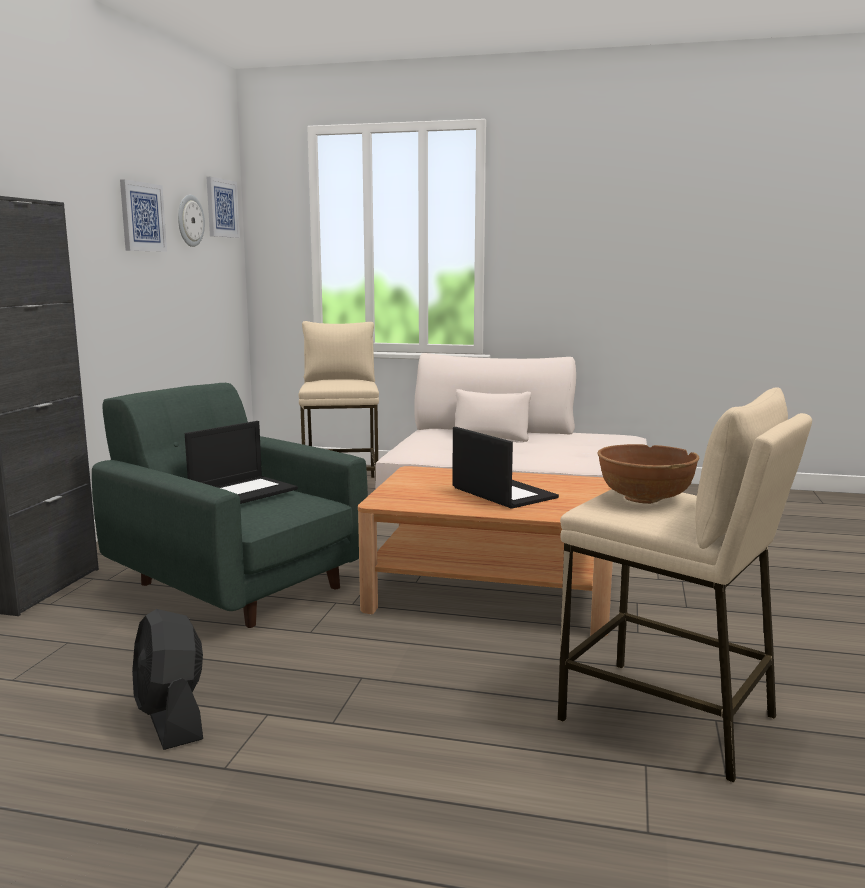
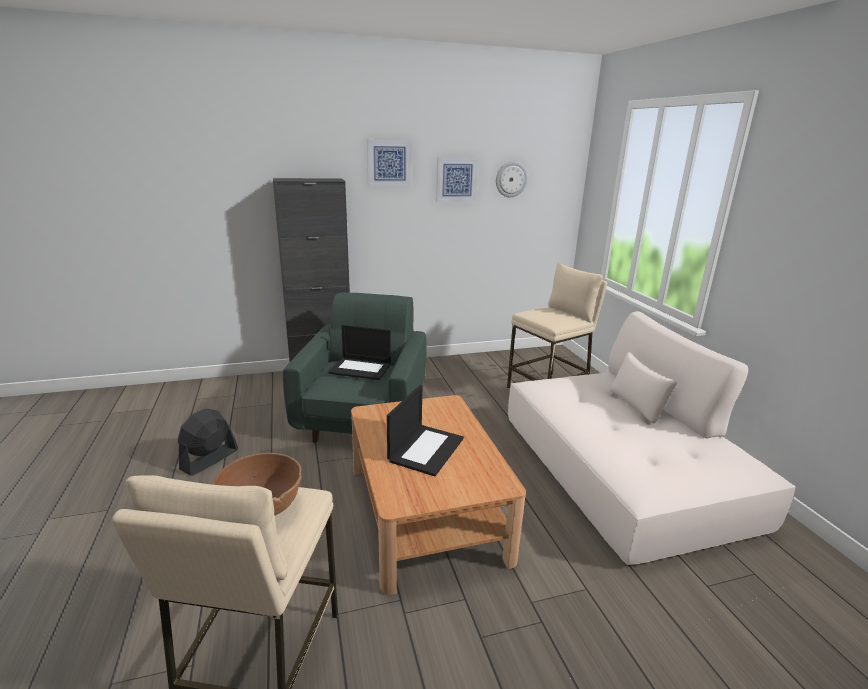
camera: 60 degrees right, 10 degrees up
picture [207,177,240,238] -> picture moved to [367,139,412,187]

